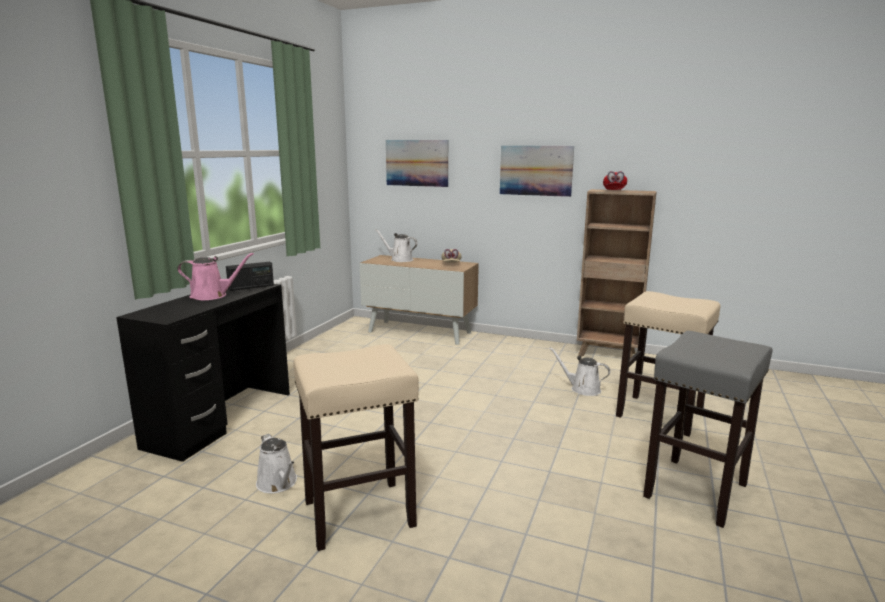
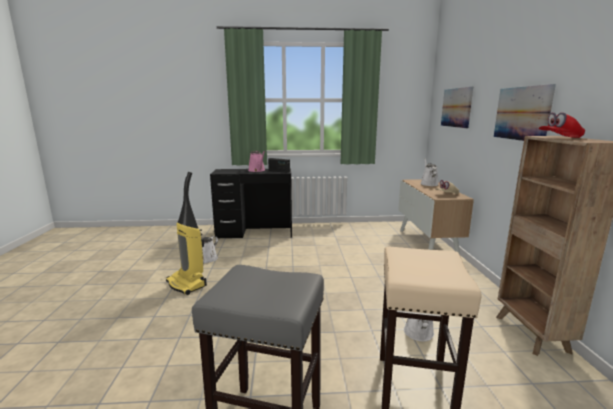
camera: 65 degrees right, 0 degrees up
beige stool [294,344,419,551] -> vacuum cleaner [166,172,207,295]

